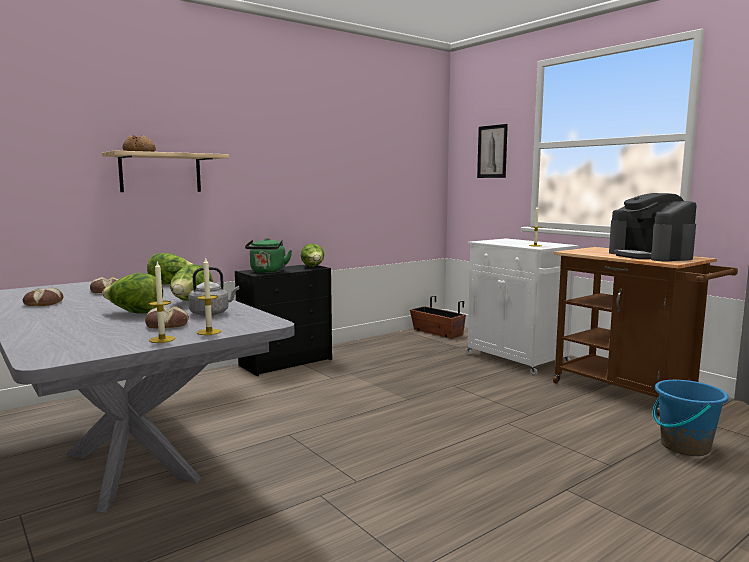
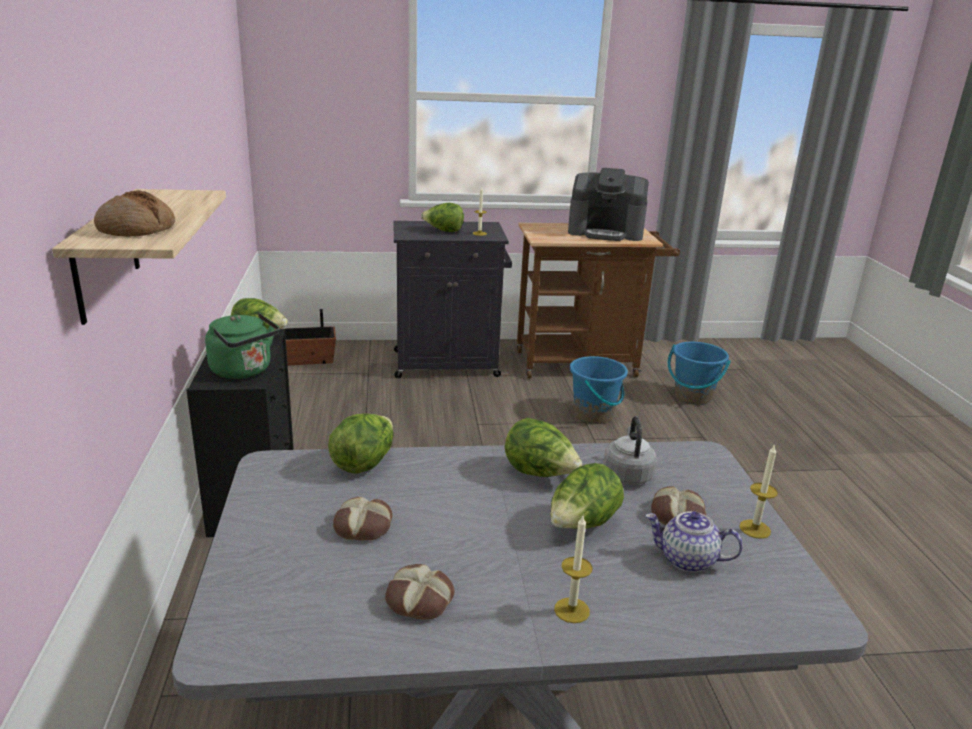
camera: 60 degrees left, 15 degrees up
candle [197,258,221,335] -> candle moved to [554,516,593,623]
white cabinet [466,238,579,375] -> black cabinet [393,221,512,378]
picture [477,124,508,178] -> none
none -> lettuce [421,203,464,232]
none -> blue bucket [570,356,628,424]
none -> teapot [645,511,743,573]

